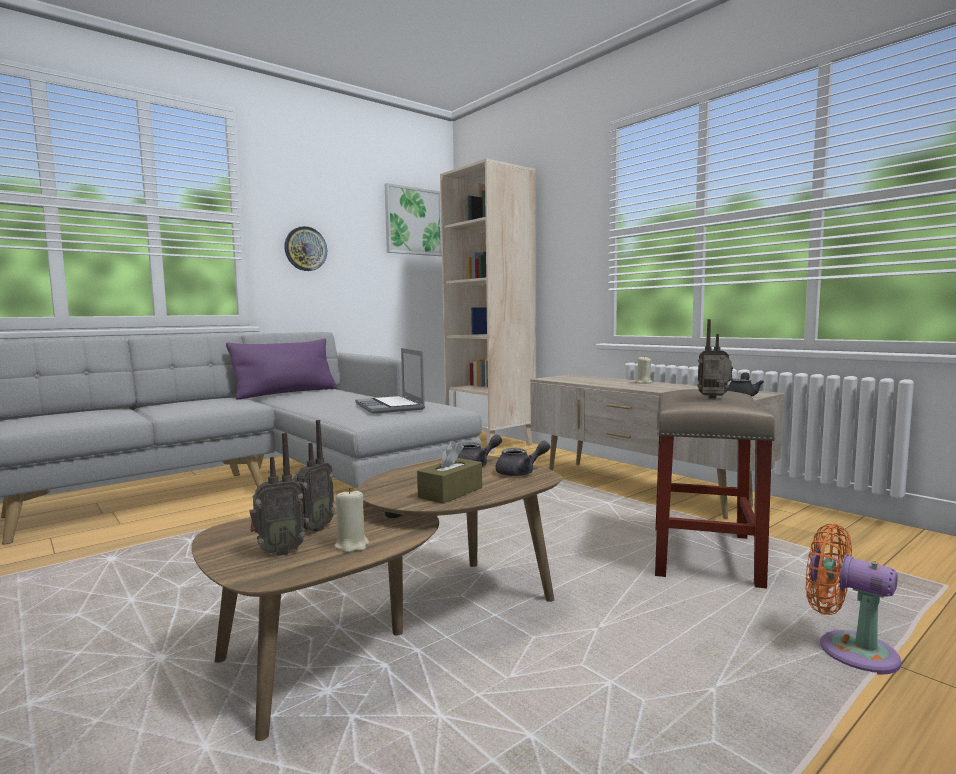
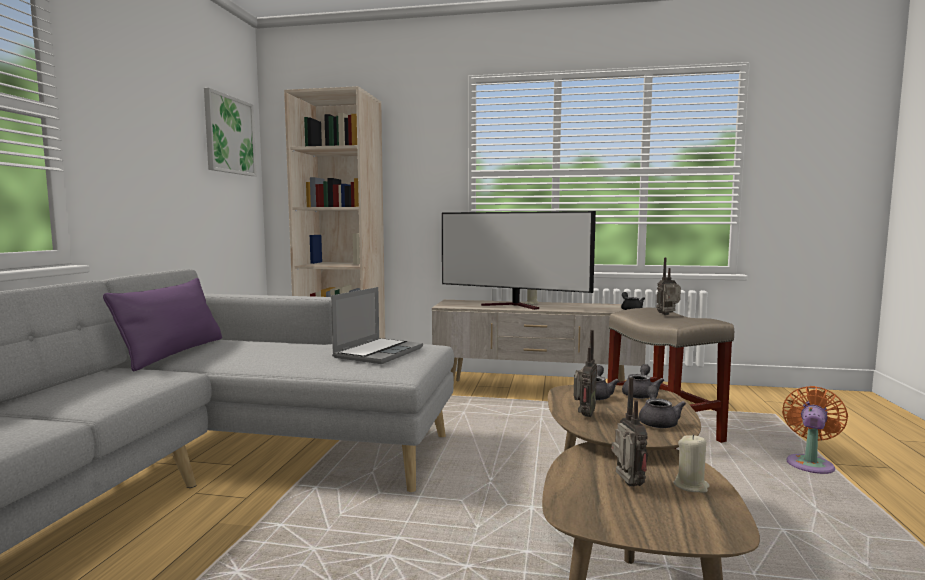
camera: 40 degrees left, 0 degrees up
radio [249,432,305,556] -> radio moved to [574,330,597,417]
wall clock [284,226,327,271] -> none
laptop [355,348,425,414] -> laptop turned 90 degrees counterclockwise [331,287,423,364]
brown tissue box [417,440,482,504] -> grey teapot [639,385,686,428]
orange fan [806,524,901,675] -> orange fan turned 120 degrees clockwise [782,386,848,474]
none -> television [442,211,596,310]

